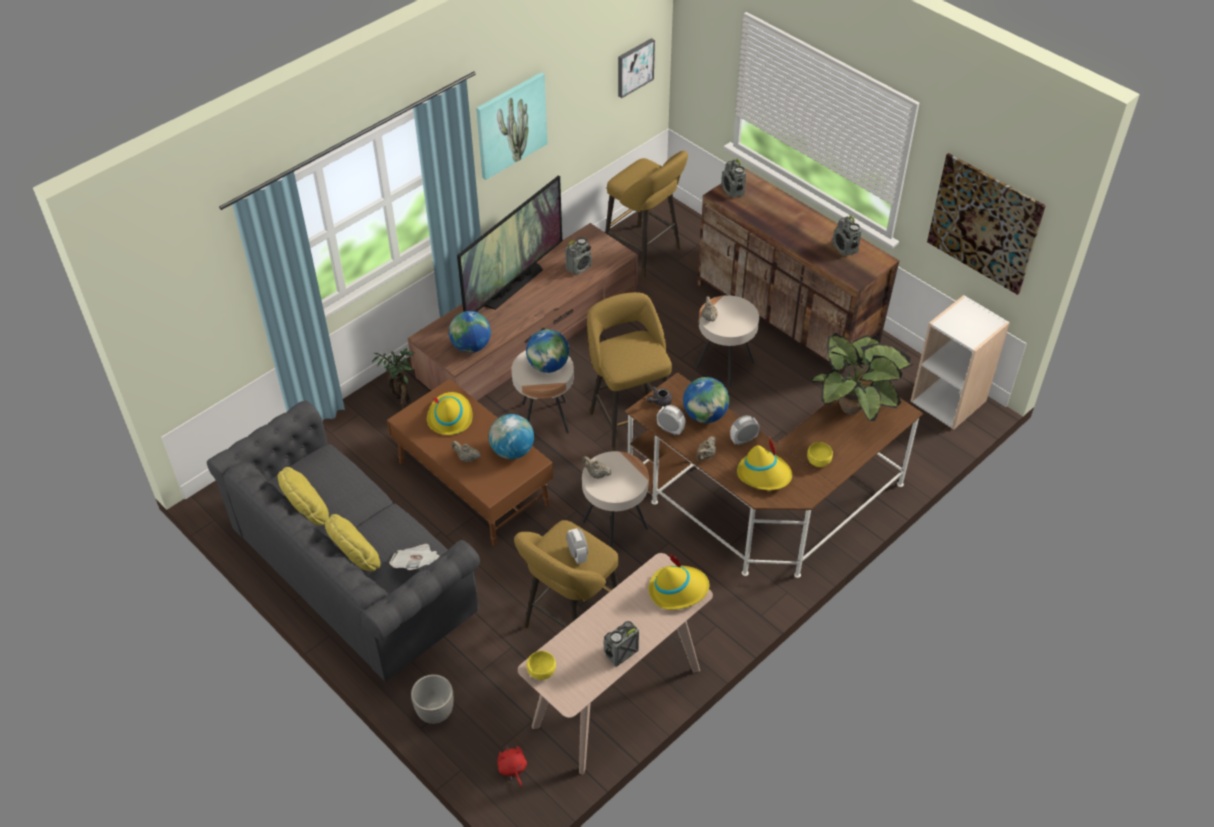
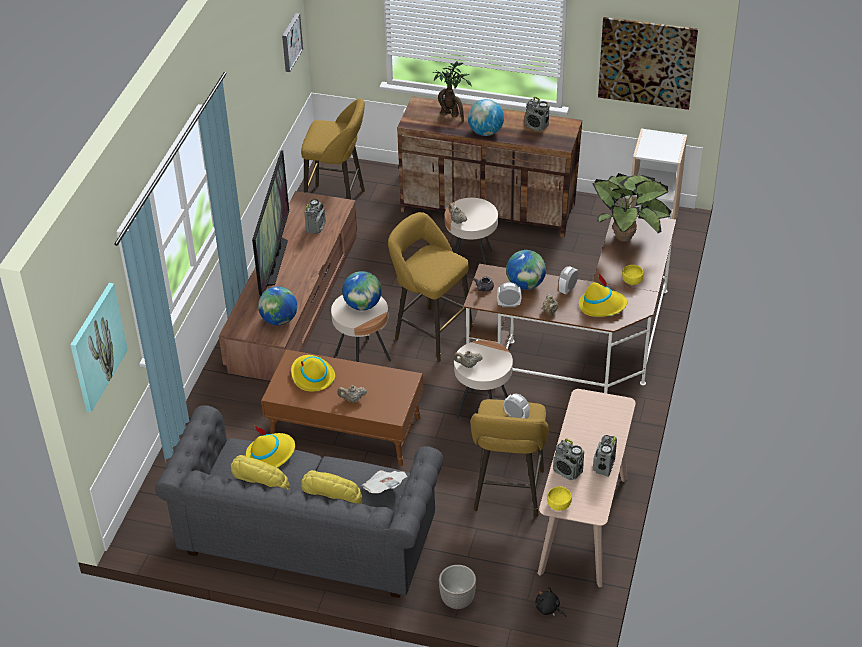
camera: 30 degrees left, 5 degrees down
potted plant [372,348,414,409] -> potted plant moved to [433,61,472,122]
picture [476,72,548,180] -> picture moved to [70,283,128,412]
globe [489,414,534,459] -> globe moved to [468,99,504,136]
red plush toy [498,745,527,788] -> black plush toy [535,586,566,617]
yellow hat [649,553,709,610] -> yellow hat moved to [246,426,295,468]
radio [721,159,746,198] -> radio moved to [553,439,584,480]

